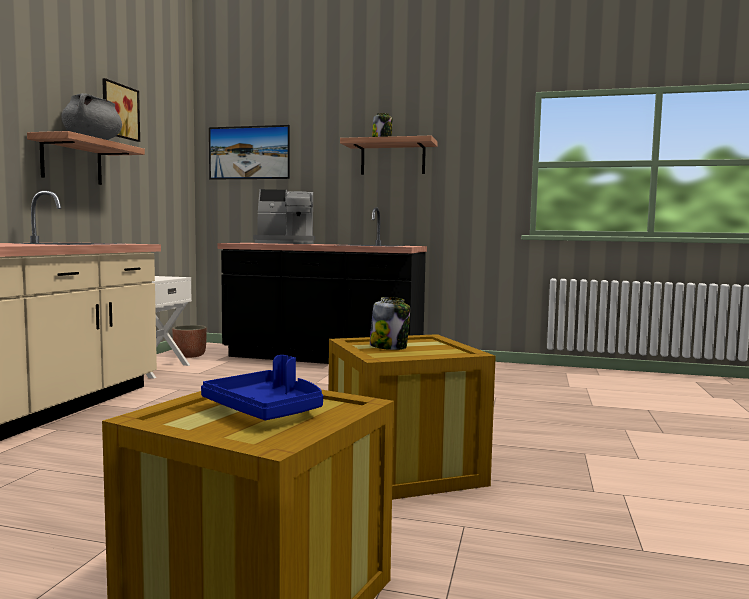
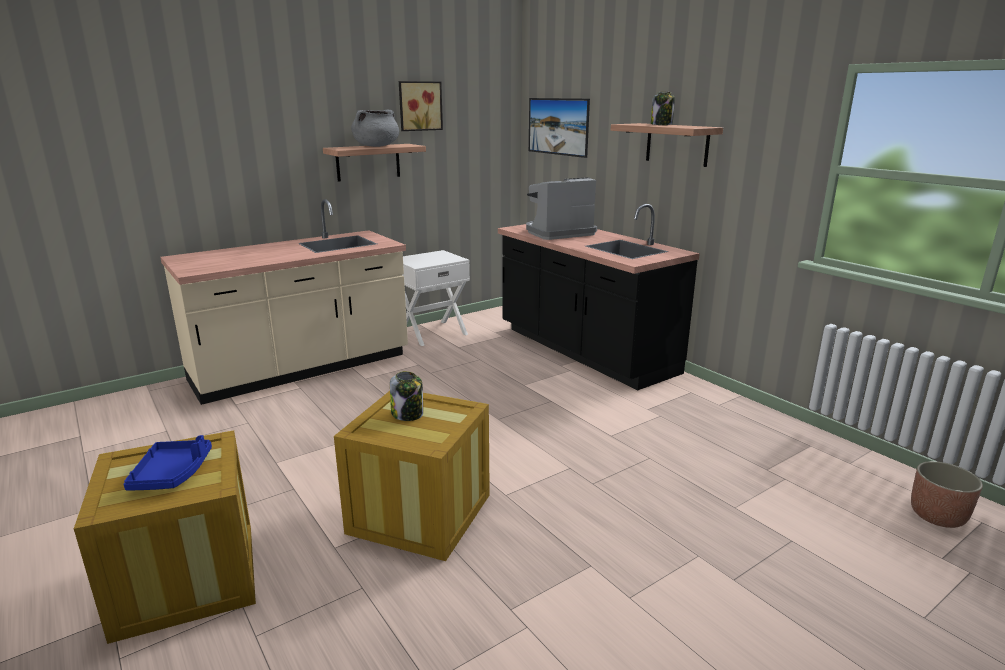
camera: 40 degrees right, 15 degrees up
planter [172,325,207,358] -> planter moved to [911,461,983,528]
coffee machine [253,189,315,244] -> coffee machine turned 120 degrees clockwise [526,177,597,240]

